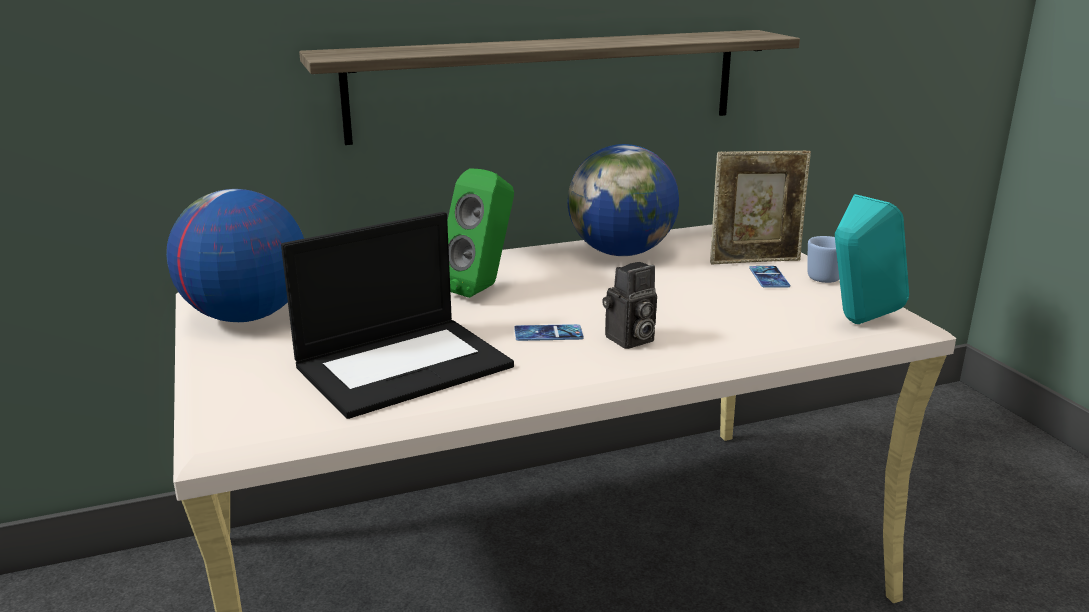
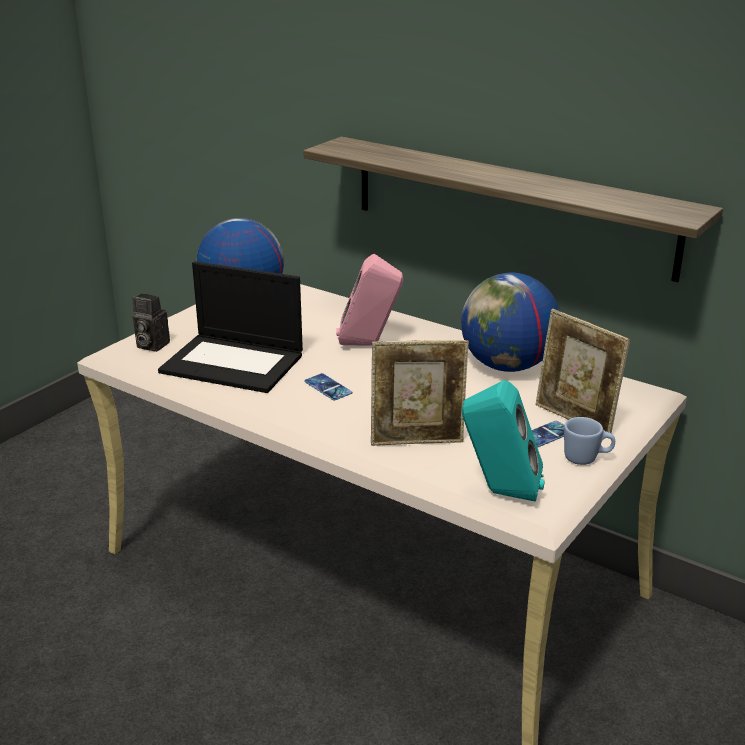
camera: 55 degrees right, 5 degrees up
green speaker [447,168,514,298] -> pink speaker [336,254,403,346]
camera [602,262,657,349] -> camera moved to [132,293,170,352]
none -> picture frame [371,340,469,446]

